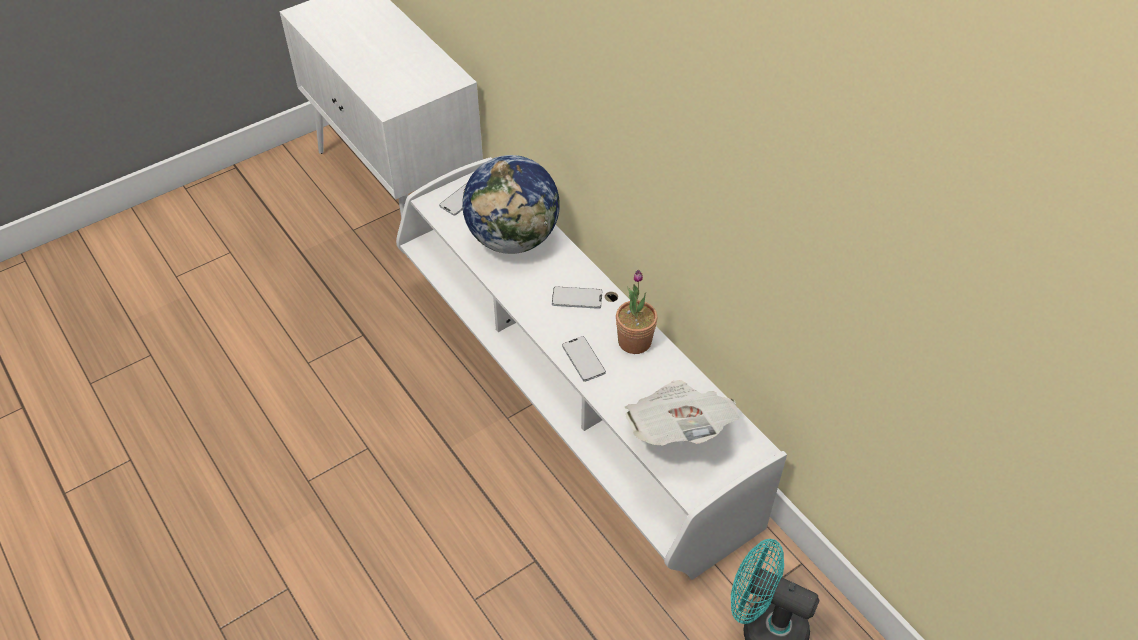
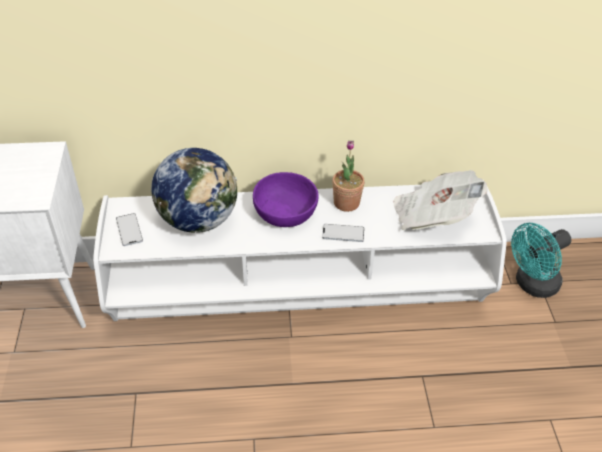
camera: 60 degrees left, 5 degrees down
phone [552,286,602,309] -> purple bowl [253,172,319,227]

